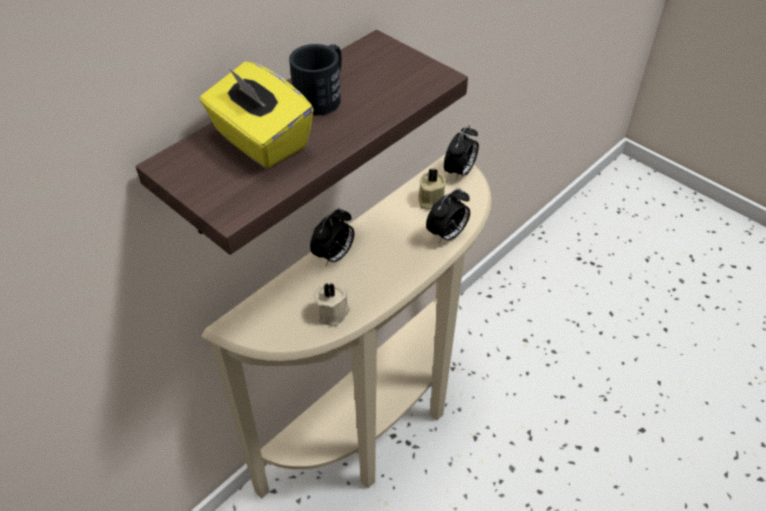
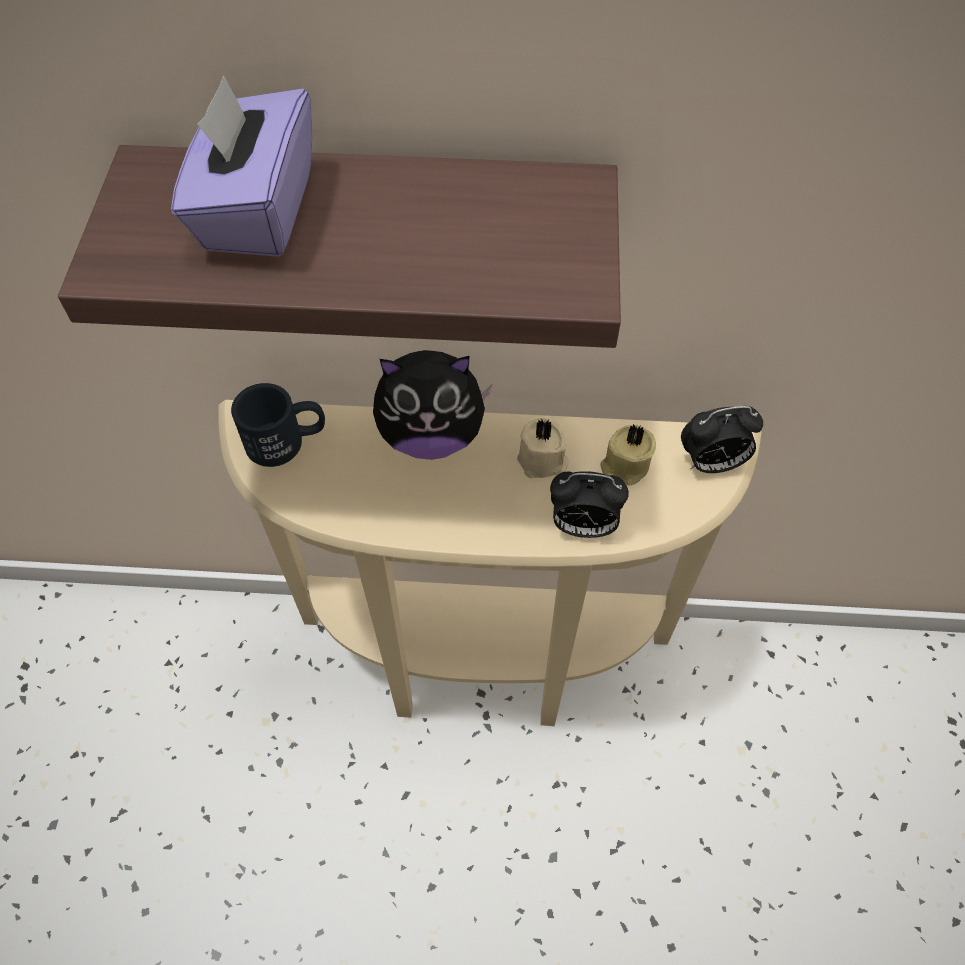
camera: 50 degrees right, 10 degrees up
yellow tissue box [200,62,314,169] -> purple tissue box [171,75,312,257]
black mug [289,44,342,115] -> black mug moved to [231,383,325,467]
alarm clock [310,208,354,266] -> plush toy [373,350,492,460]
beige candle [314,283,350,327] -> beige candle moved to [517,418,569,478]

